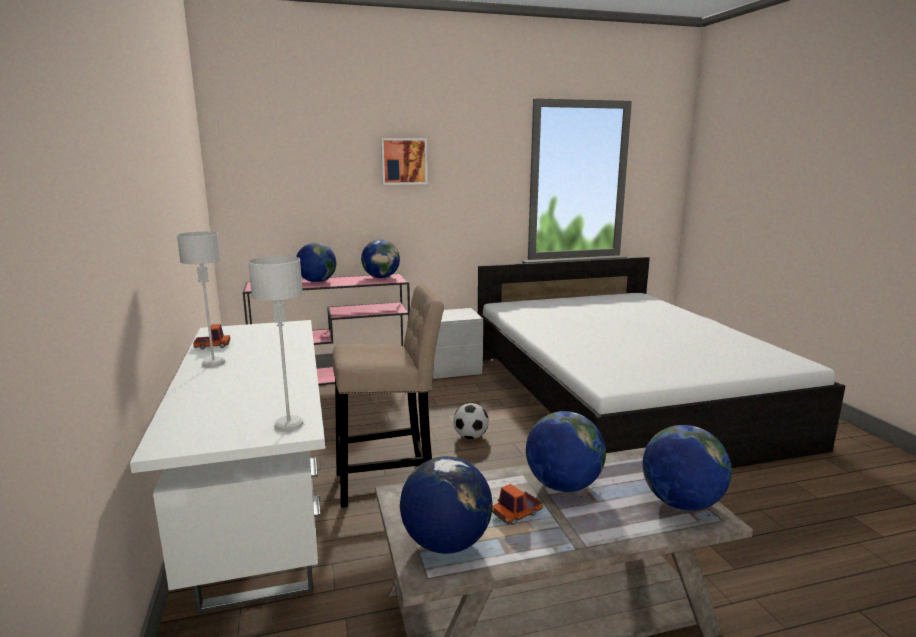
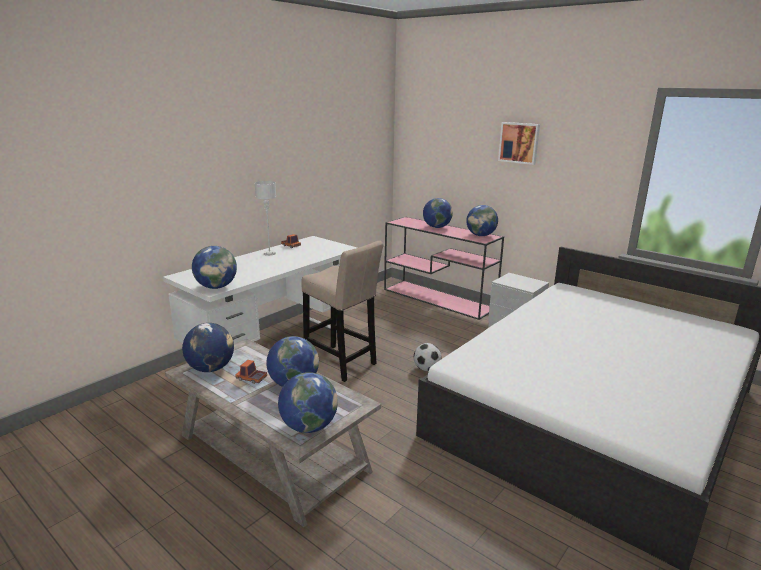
camera: 55 degrees right, 5 degrees up
grey table lamp [248,256,304,432] -> globe [192,246,237,289]

